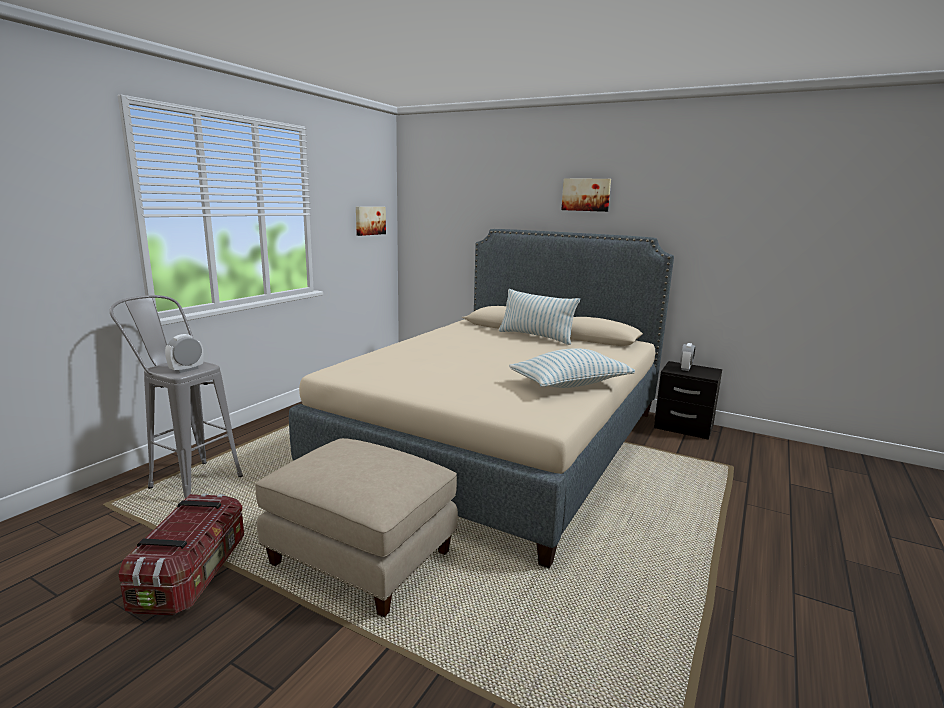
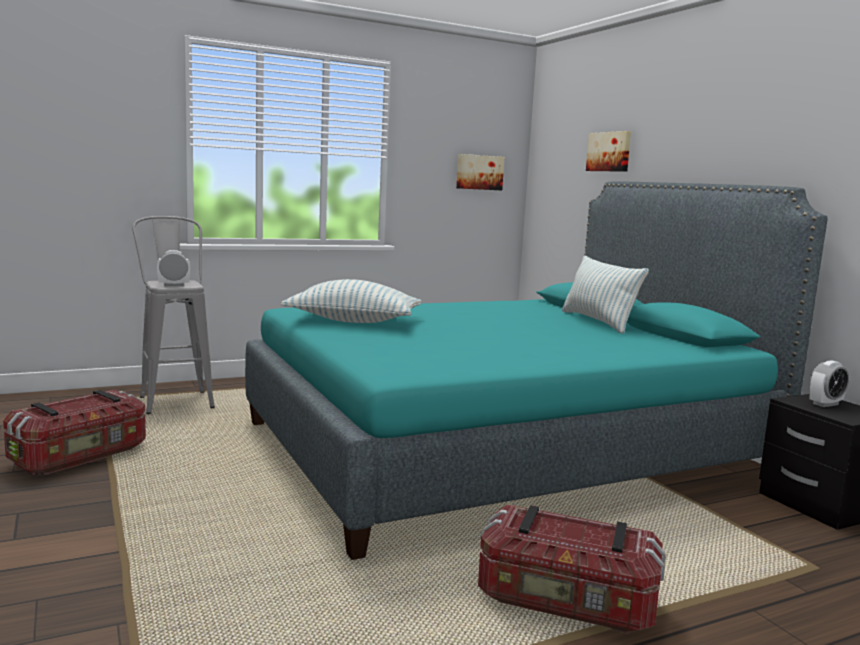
camera: 35 degrees right, 5 degrees down
beige ottoman [255,438,458,617] -> none
beige bed [289,229,674,568] -> turquoise bed [245,182,828,560]
pillow [509,348,635,388] -> pillow moved to [281,279,422,323]
picture [562,178,611,212] -> picture moved to [586,131,631,172]
none -> storage box [478,504,666,634]

